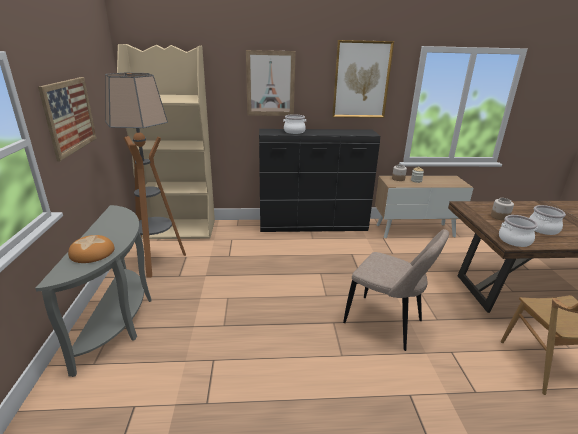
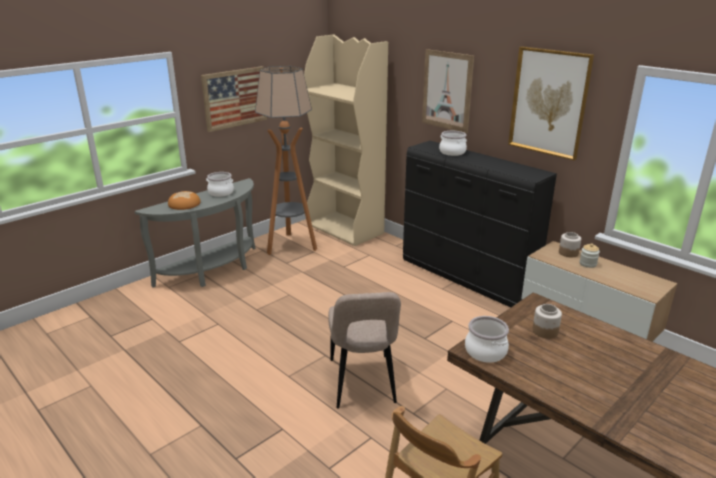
camera: 50 degrees right, 0 degrees up
cooking pot [529,205,566,235] -> cooking pot moved to [206,172,234,197]

